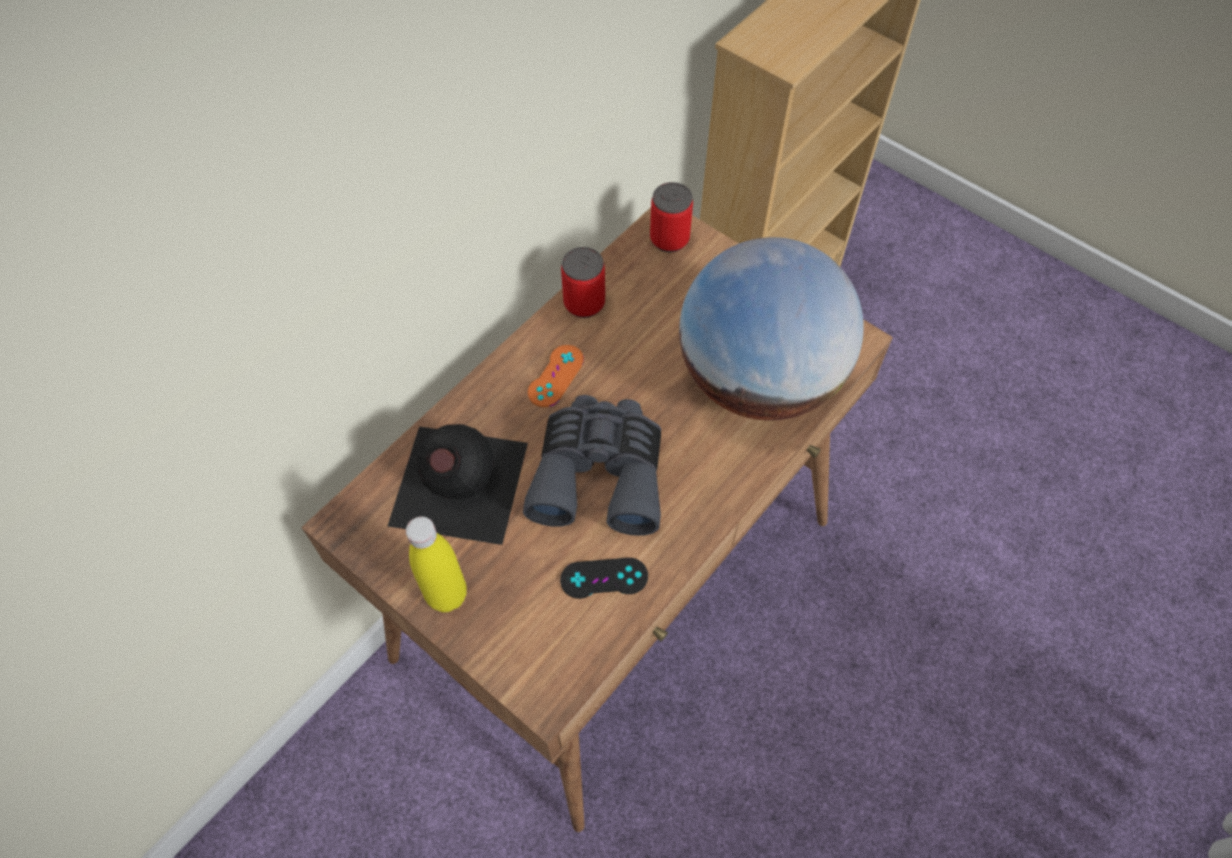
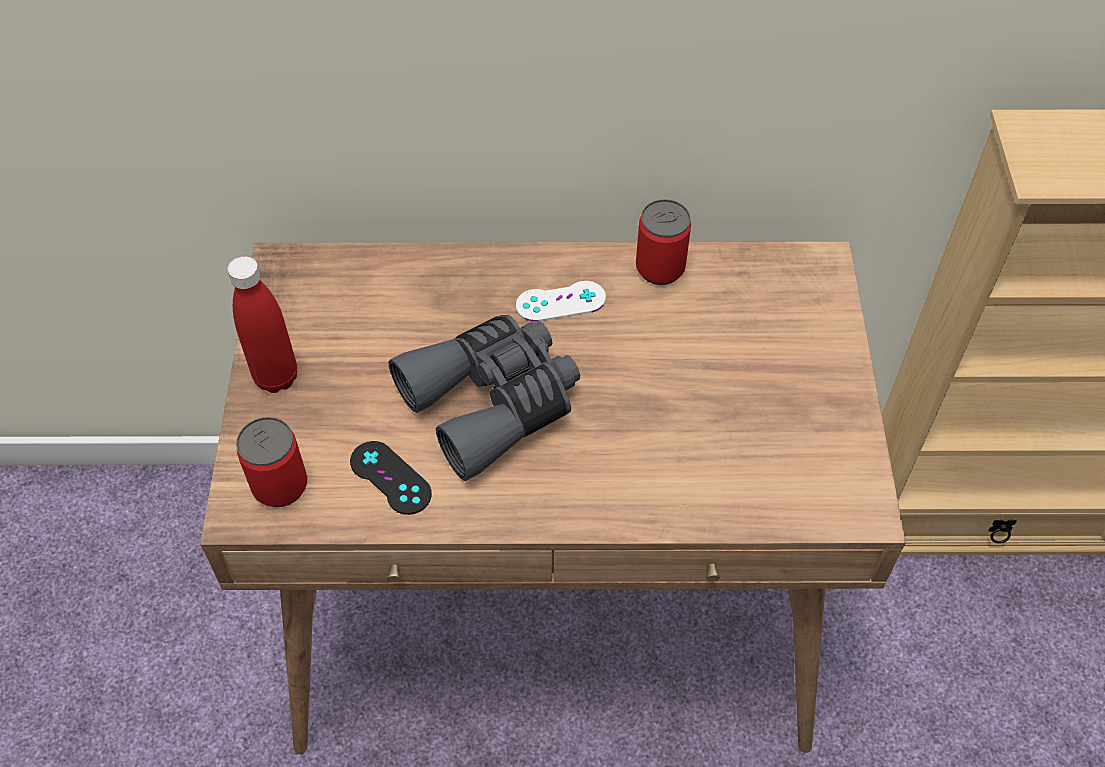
camera: 50 degrees right, 5 degrees down
black bottle [388,424,528,545] -> none
yellow bottle [406,516,467,612] -> red bottle [227,256,297,393]
orange game controller [528,345,584,407] -> white game controller [516,281,606,322]
can [650,182,693,253] -> can moved to [236,417,307,507]
globe [679,237,864,421] -> none

